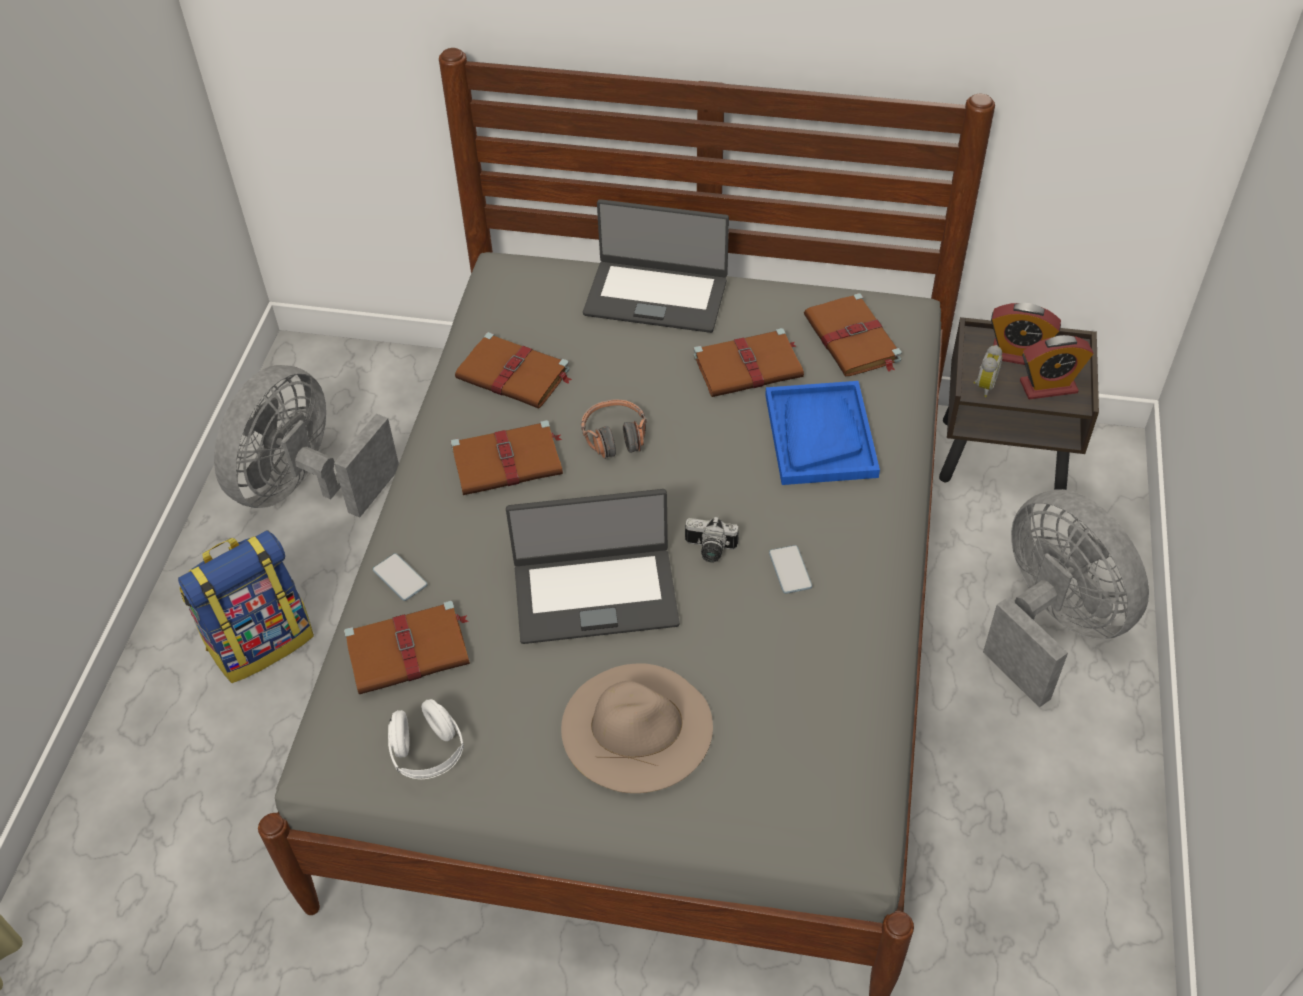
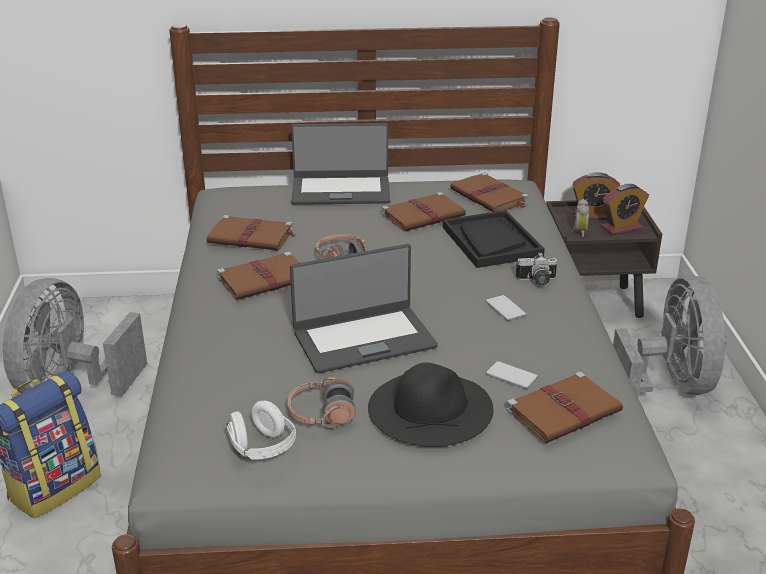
camera: 15 degrees left, 20 degrees down
brown book [344,601,470,694] -> brown book moved to [506,372,623,443]
phone [373,553,428,601] -> phone moved to [486,361,538,389]
beige hat [561,663,713,793] -> black hat [368,363,494,447]
camera [685,516,739,563] -> camera moved to [516,252,557,286]
blue tray [765,381,880,485] -> black tray [443,210,545,268]
grey fan [983,489,1149,708] -> grey fan turned 45 degrees clockwise [613,275,727,397]
none -> headphones [288,377,356,428]

